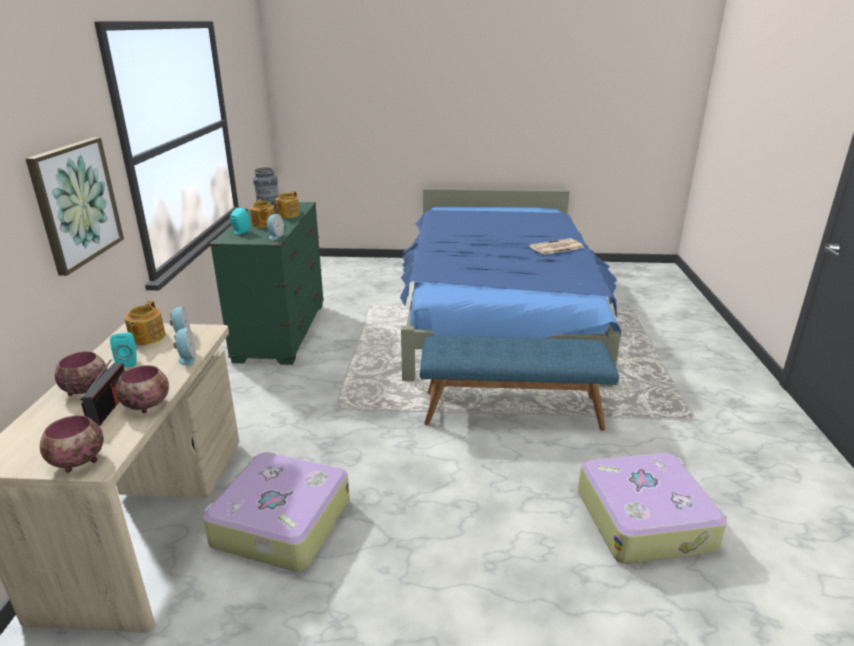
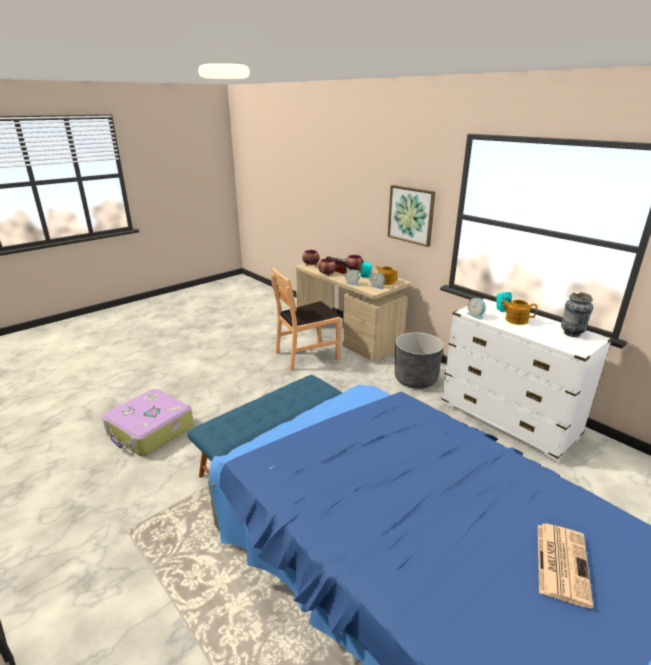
camera: 135 degrees right, 0 degrees up
suitcase [203,452,350,572] -> brown chair [270,267,341,371]
green dresser [210,202,324,365] -> white dresser [441,298,613,462]
teapot [275,191,300,218] -> none
newspaper [529,238,584,255] -> newspaper moved to [538,524,593,608]
none -> grey planter [395,332,444,389]

